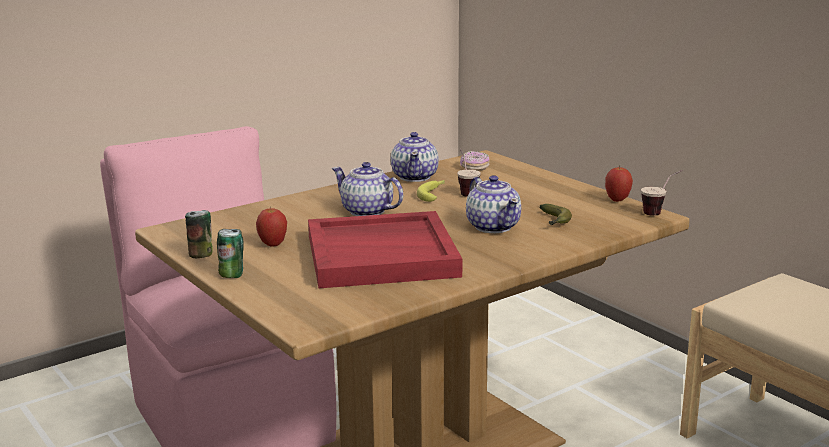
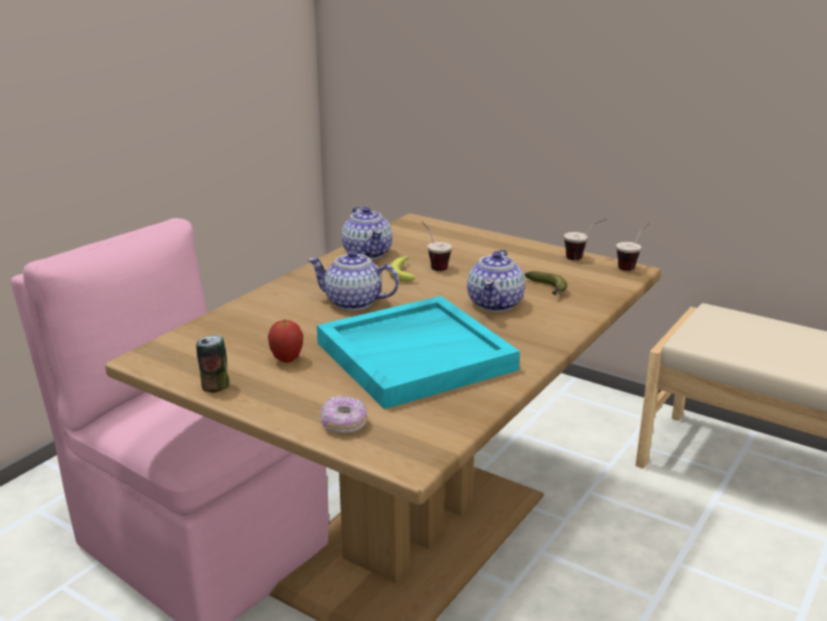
camera: 20 degrees left, 5 degrees up
can [217,229,244,278] -> none
red tray [308,211,462,288] -> turquoise tray [317,296,520,409]
donut [460,151,490,171] -> donut moved to [320,396,367,434]
teapot [466,175,521,233] -> teapot turned 60 degrees clockwise [467,249,525,312]
apple [605,165,633,202] -> cup [564,218,607,260]

